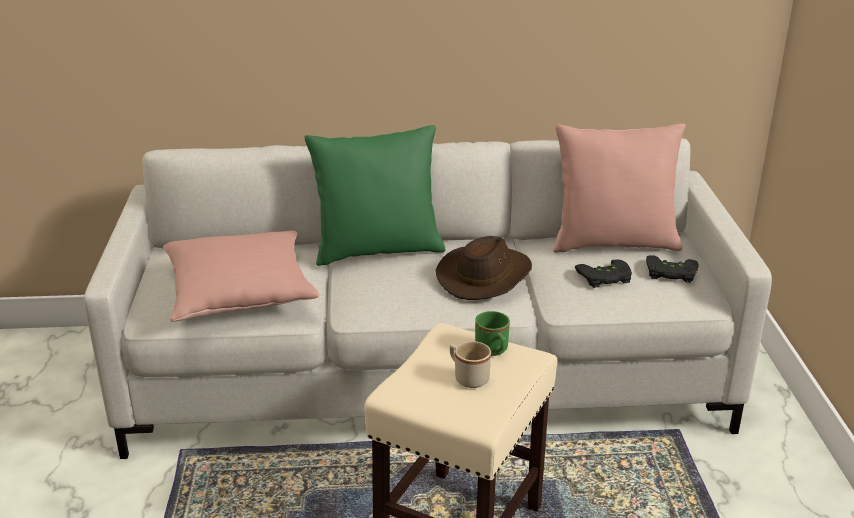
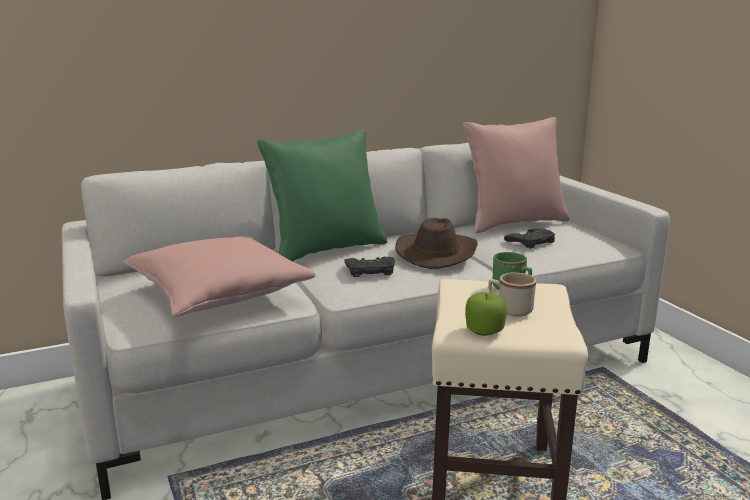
camera: 20 degrees left, 10 degrees down
black game controller [646,256,699,283] -> black game controller moved to [344,257,395,277]
none -> apple [465,292,507,336]

